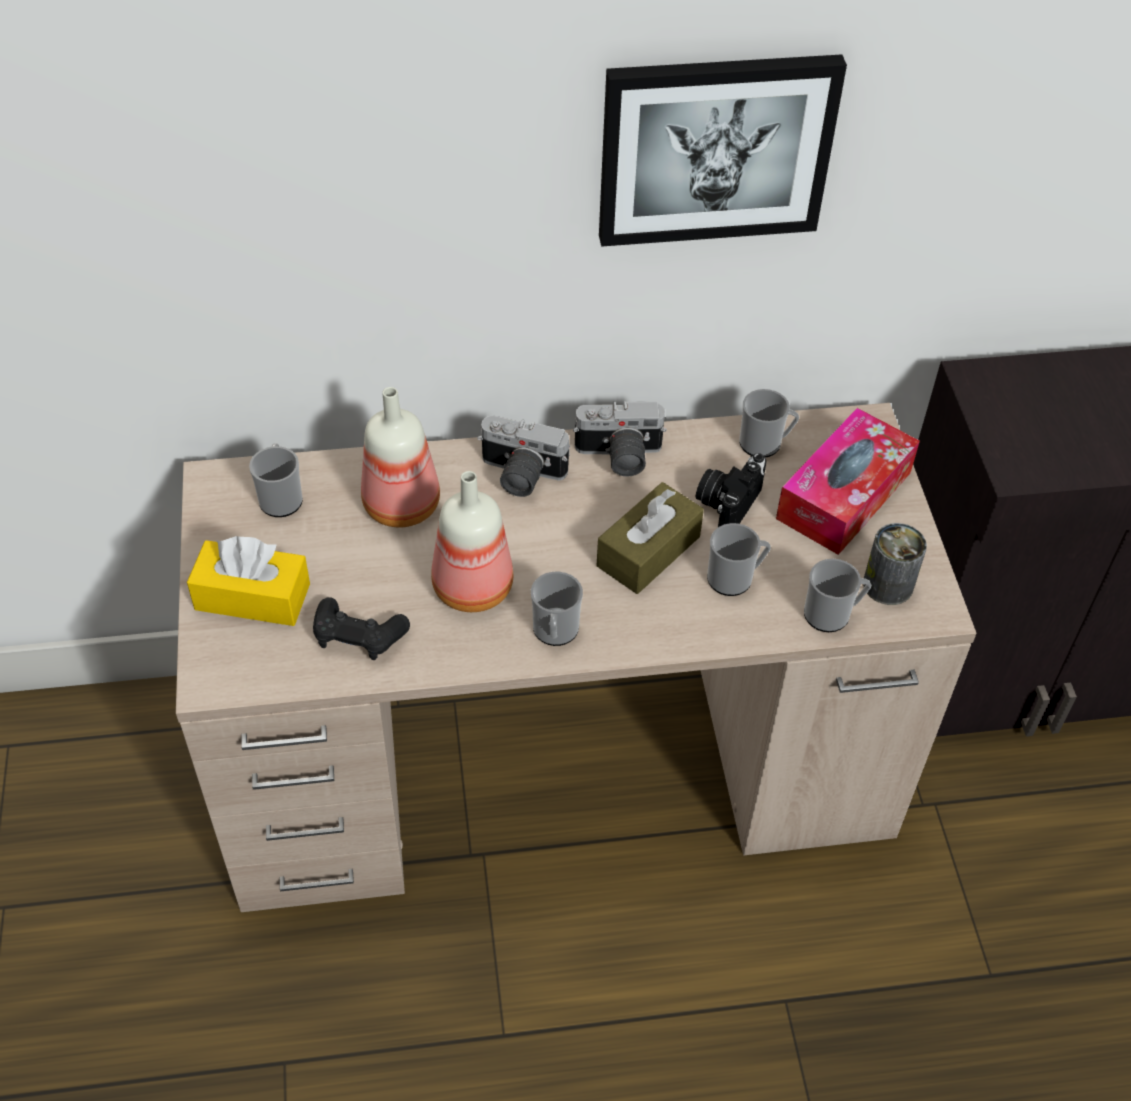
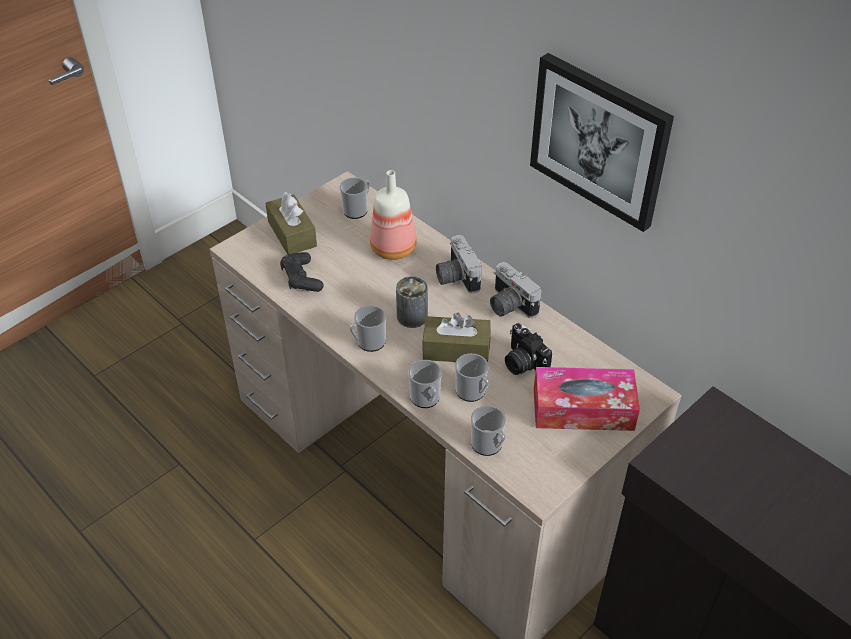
camera: 55 degrees right, 5 degrees down
yellow tissue box [187,536,310,626] -> brown tissue box [265,192,317,255]
bottle [431,471,513,612] -> none
camera [696,453,766,527] -> camera turned 120 degrees counterclockwise [505,323,552,375]
mug [739,389,799,458] -> mug moved to [408,360,442,408]
can [863,523,927,605] -> can moved to [396,276,428,328]

